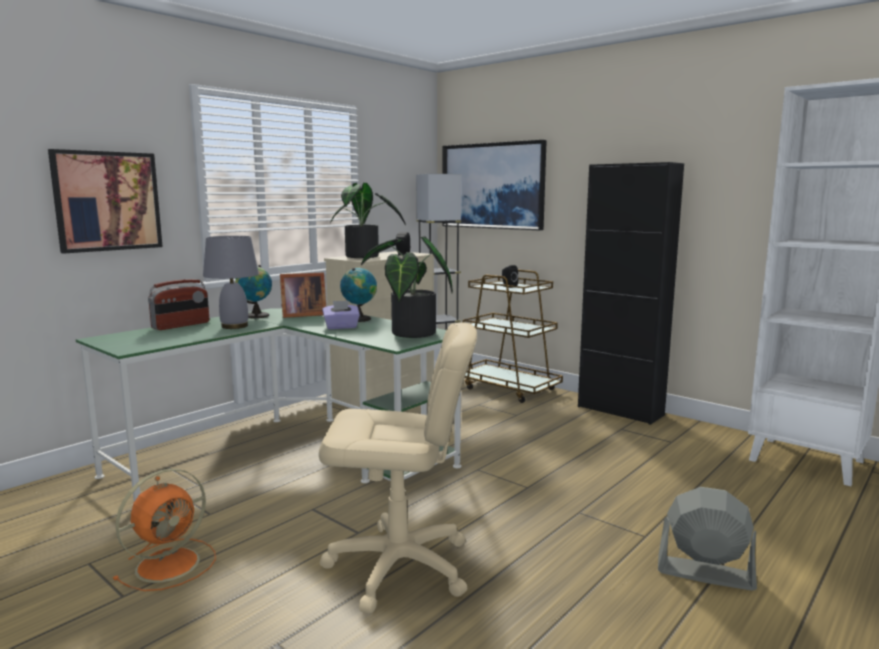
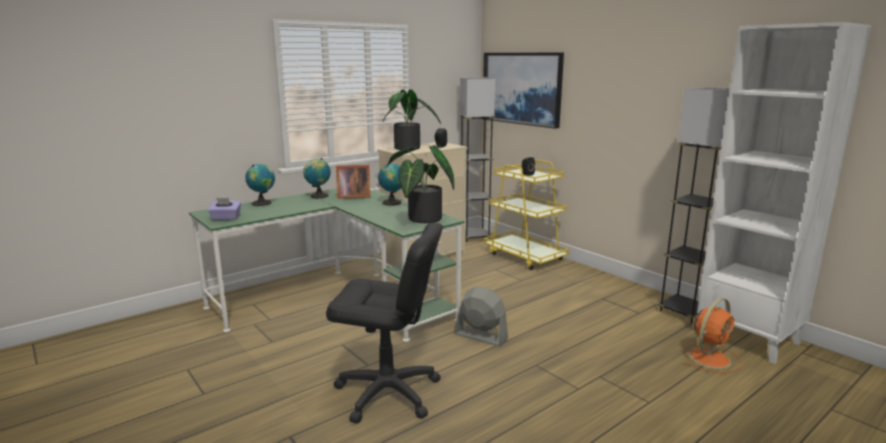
camera: 10 degrees right, 5 degrees up
picture [48,149,163,254] -> none
orange fan [113,469,216,591] -> orange fan moved to [682,298,742,373]
radio [148,279,209,330] -> globe [245,164,275,206]
grey table lamp [203,236,259,329] -> none
beige office chair [319,323,477,614] -> black office chair [326,223,443,424]
purple tissue box [322,301,360,329] -> purple tissue box moved to [208,198,241,220]
brown cart [463,270,563,403] -> yellow cart [484,160,569,270]
black cabinet [578,162,684,425] -> none
grey fan [658,487,757,591] -> grey fan moved to [454,286,508,346]
none -> grey floor lamp [658,87,730,323]

